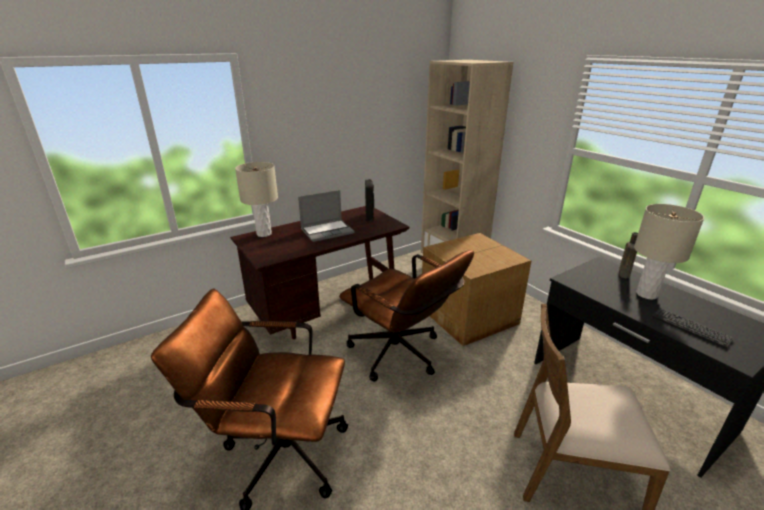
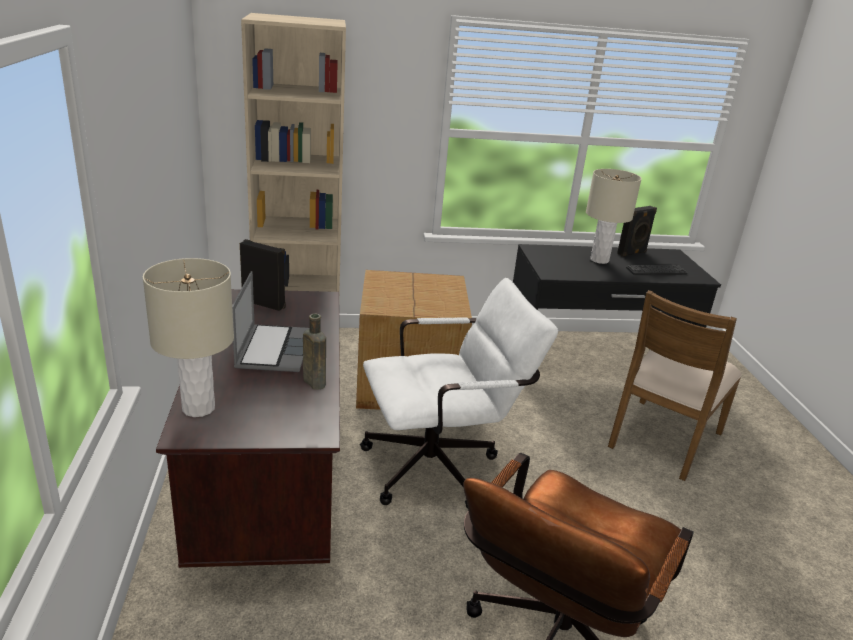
camera: 65 degrees left, 0 degrees up
brown office chair [339,250,474,382] -> white office chair [360,278,558,508]
brown bottle [619,232,638,279] -> brown bottle moved to [303,314,326,390]
none -> black speaker [617,206,657,257]

